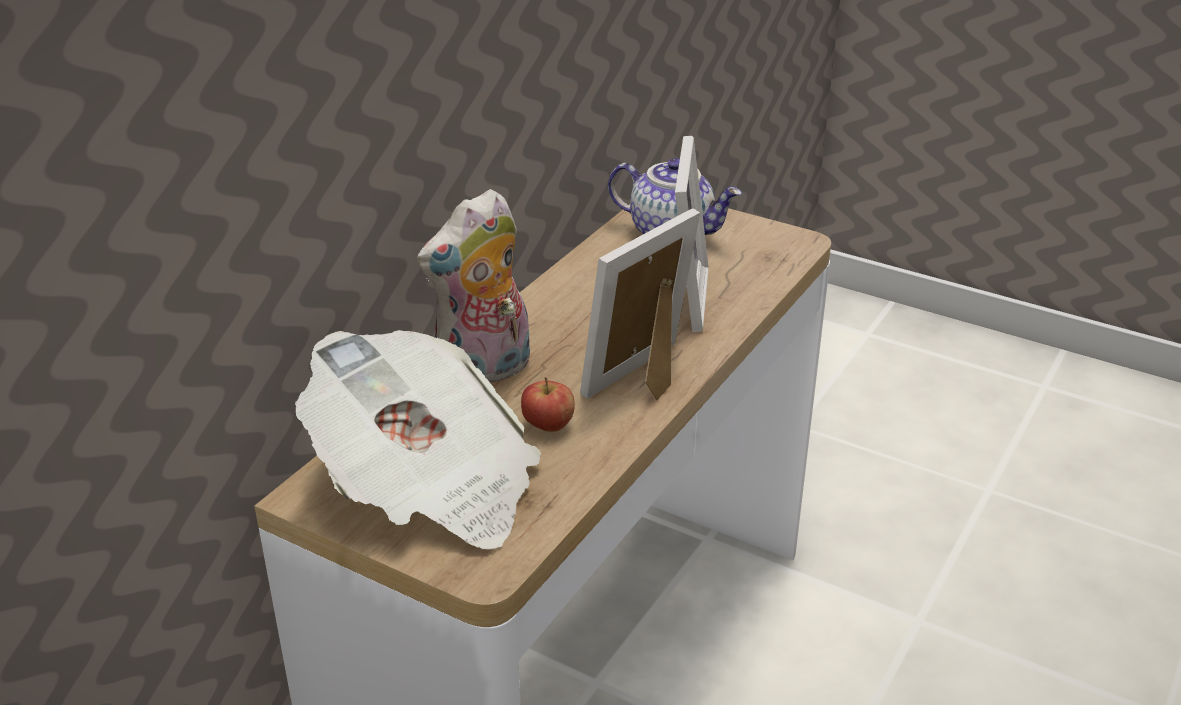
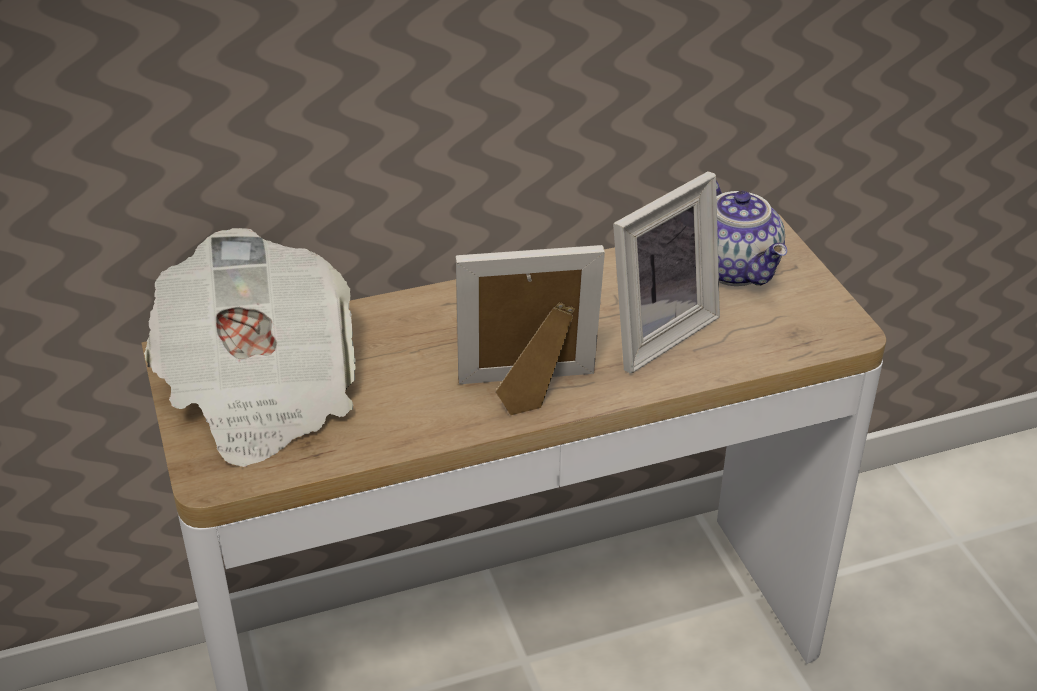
camera: 40 degrees right, 5 degrees up
plush toy [417,189,530,382] -> none
apple [521,377,575,432] -> none

